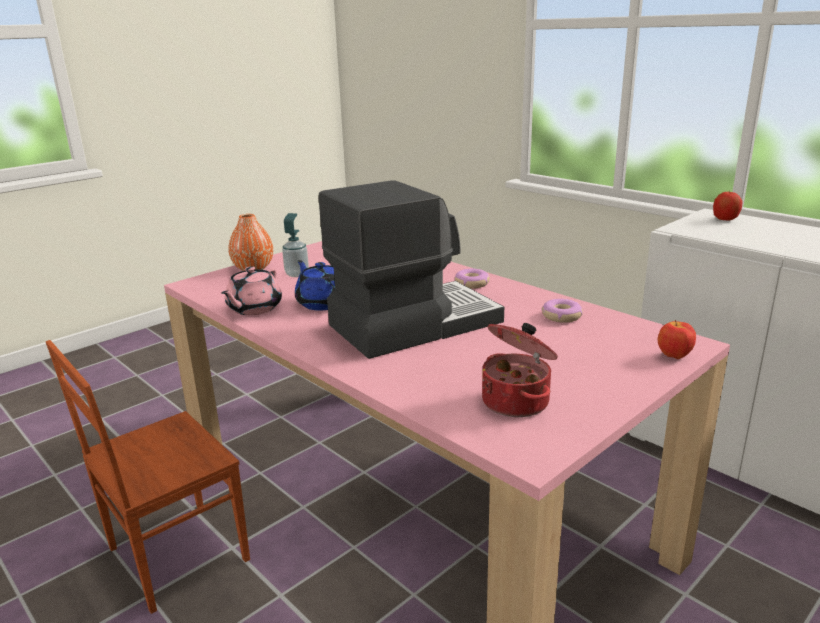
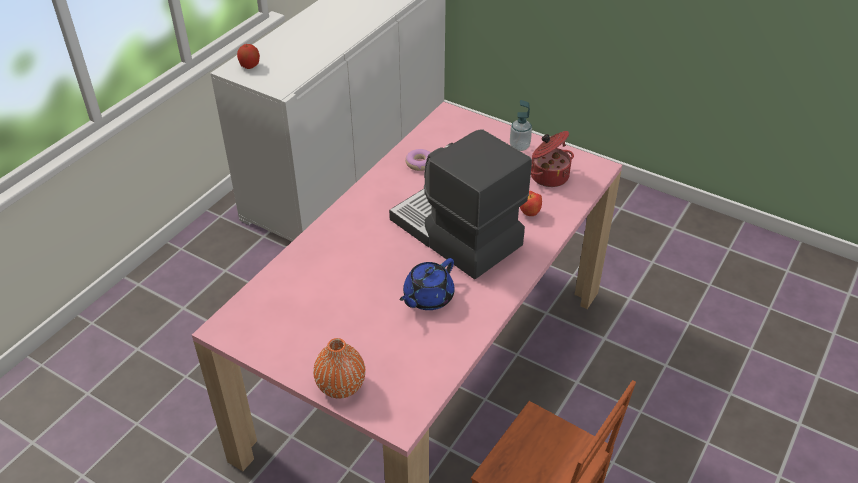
camera: 105 degrees left, 20 degrees up
pink teapot [222,266,282,315] -> none
soap dispenser [282,213,309,277] -> soap dispenser moved to [510,100,532,151]
donut [455,269,490,289] -> none
apple [658,320,696,359] -> apple moved to [520,191,542,216]

